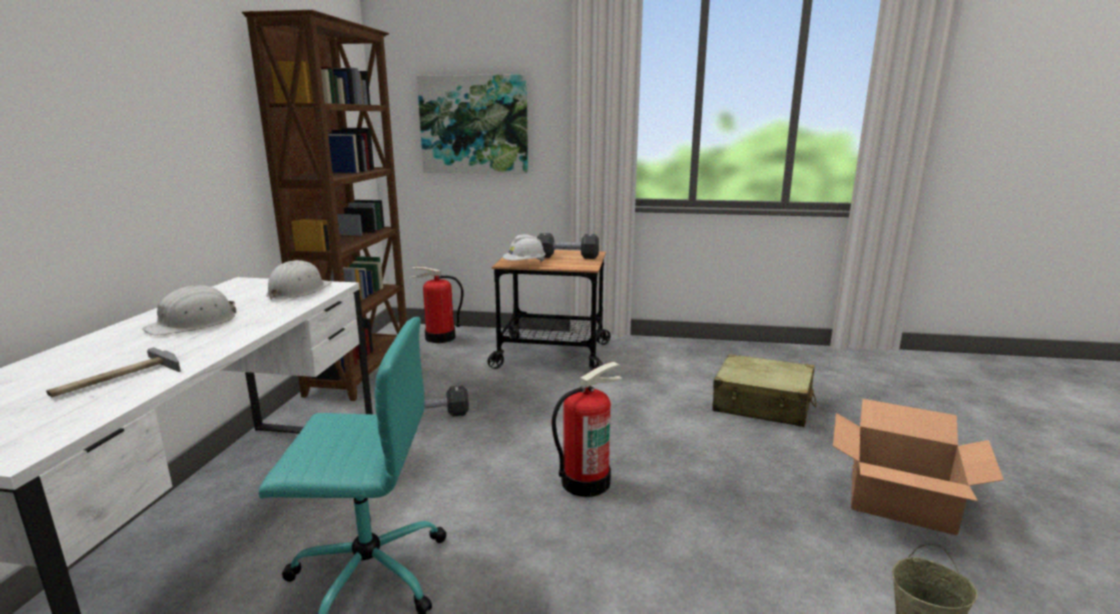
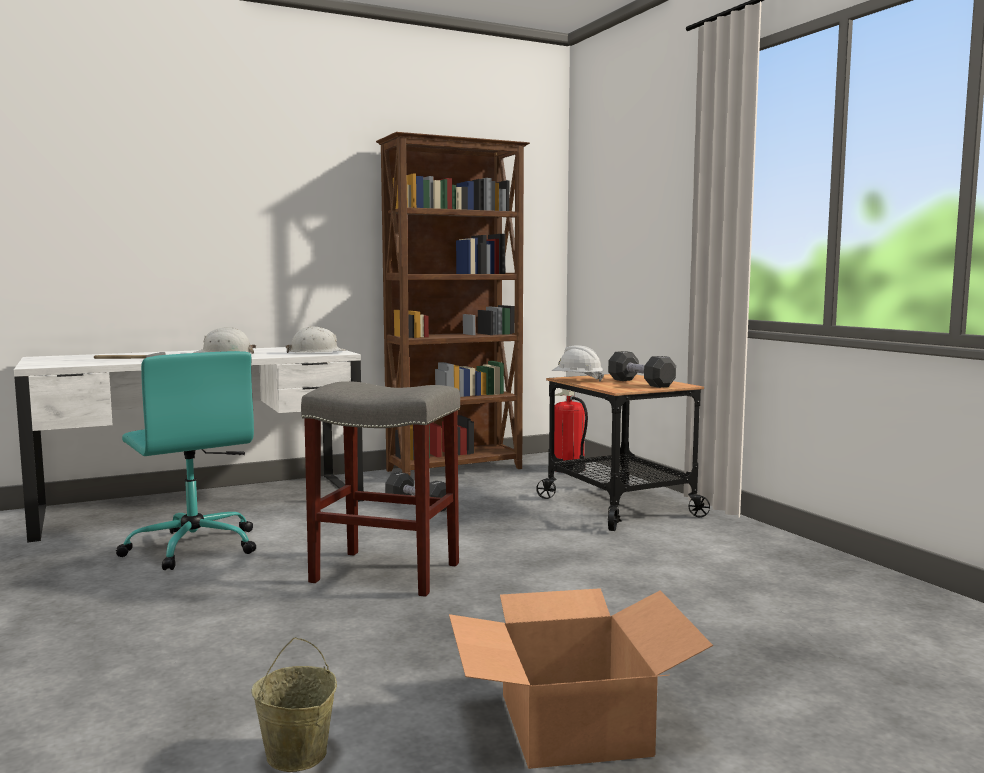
camera: 55 degrees right, 10 degrees down
picture [417,74,528,174] -> none
fire extinguisher [552,362,622,497] -> grey stool [301,381,460,597]
beige suitcase [712,354,816,427] -> none

